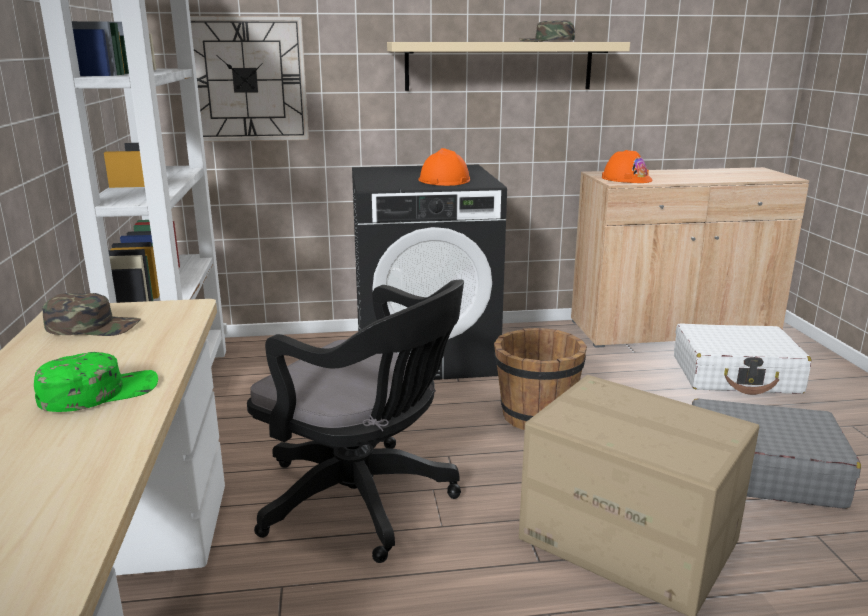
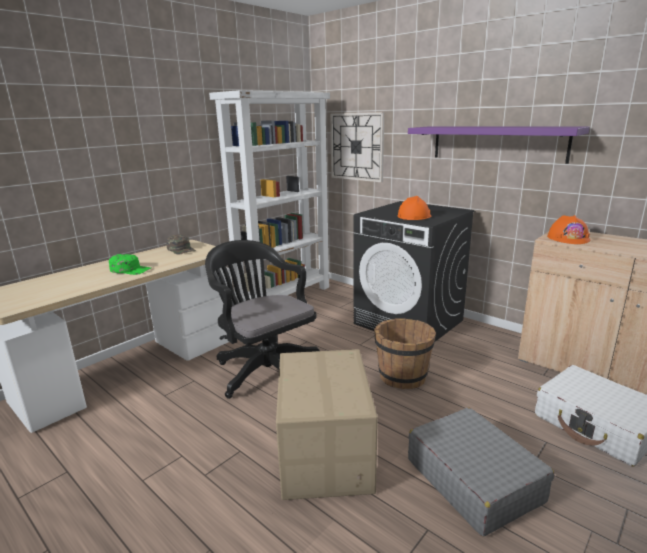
camera: 50 degrees right, 0 degrees up
black office chair [247,280,464,563] -> black office chair turned 150 degrees clockwise [205,240,320,399]
beige shelf [387,42,630,91] -> purple shelf [408,127,590,164]
green cap [519,20,575,42] -> none

